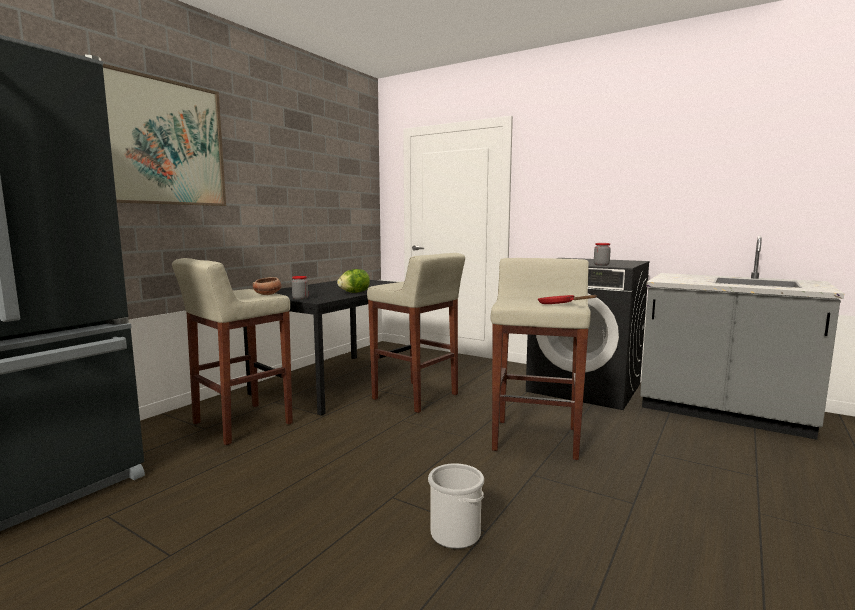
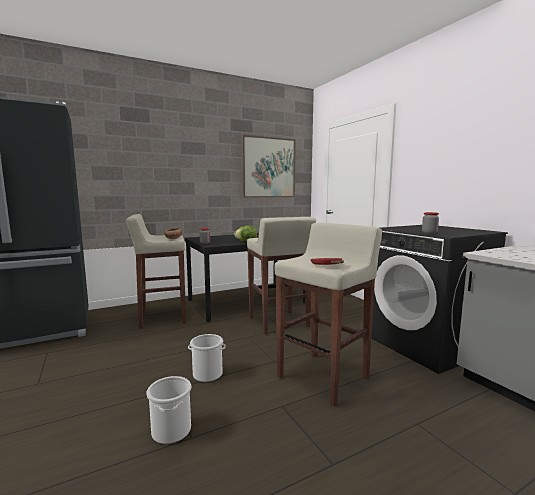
camera: 30 degrees right, 0 degrees up
picture [103,64,226,206] -> picture moved to [242,135,296,197]
none -> bucket [188,334,226,382]

